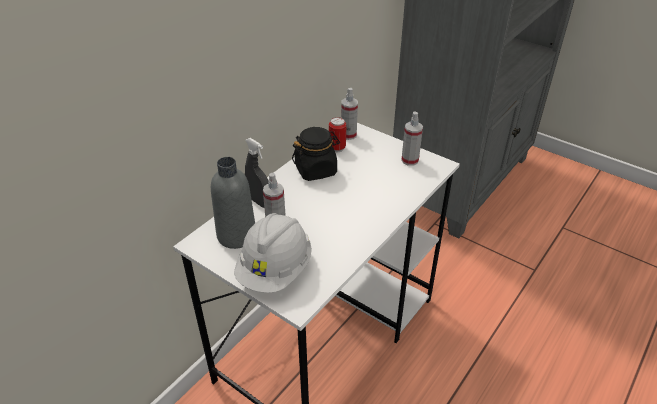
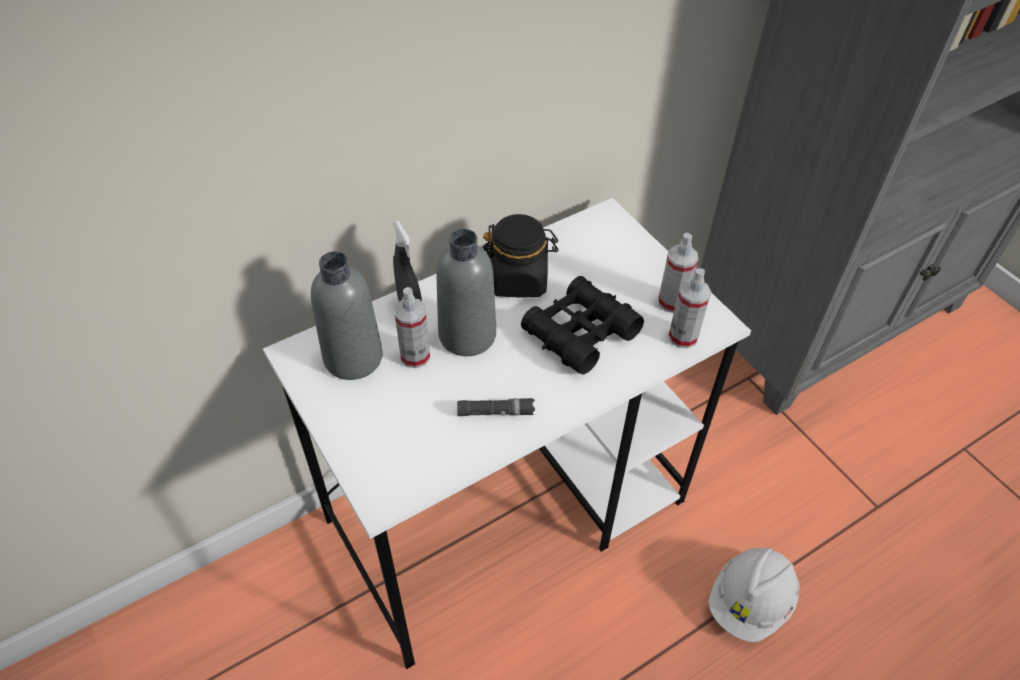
camera: 20 degrees right, 10 degrees up
white hard hat [234,213,312,293] -> white hard hat moved to [708,548,800,642]
can [329,117,346,152] -> none
spray bottle [341,88,358,140] -> spray bottle moved to [668,268,711,348]
none -> grey bottle [436,229,496,356]
none -> black flashlight [457,398,535,416]
none -> black binoculars [521,276,644,374]

